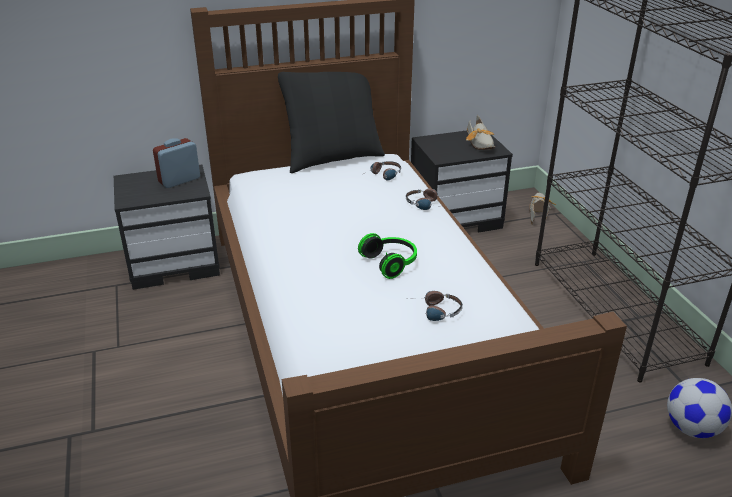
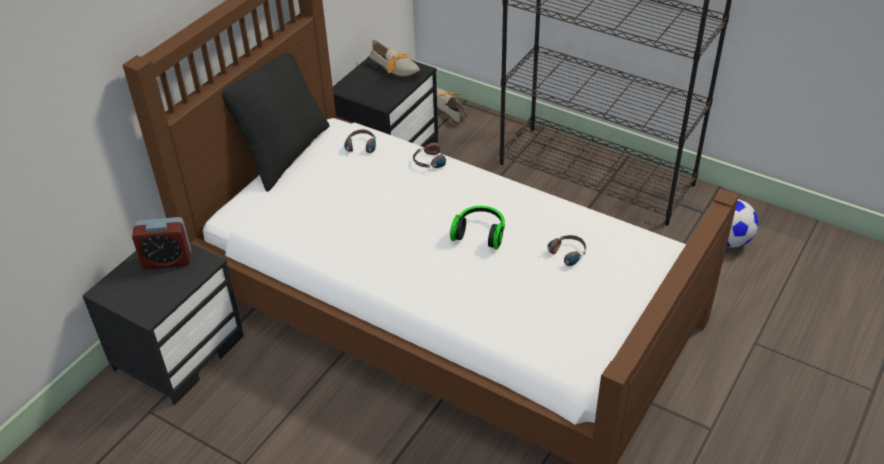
camera: 40 degrees left, 10 degrees up
alarm clock [153,138,200,188] -> alarm clock turned 105 degrees counterclockwise [132,217,191,269]

